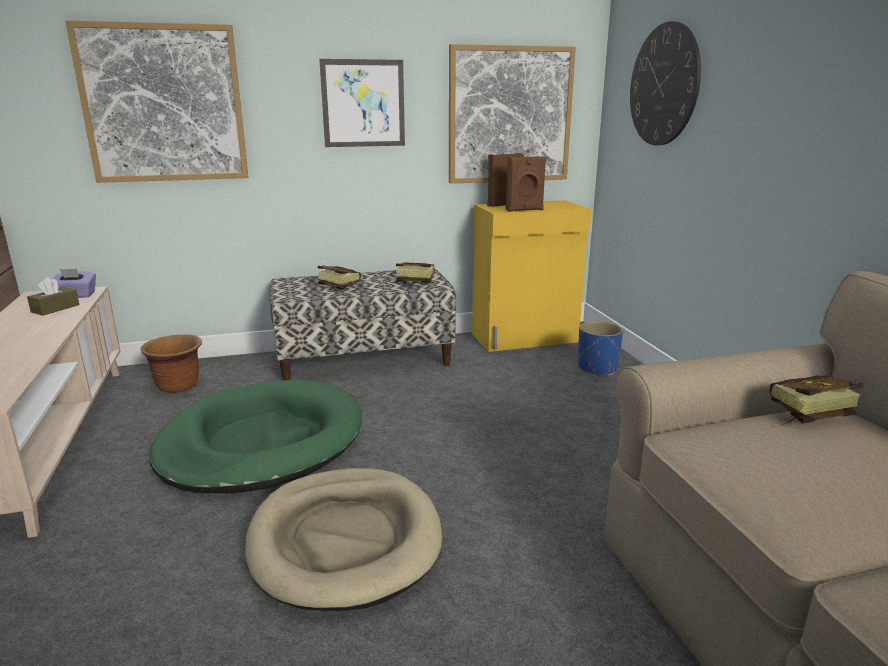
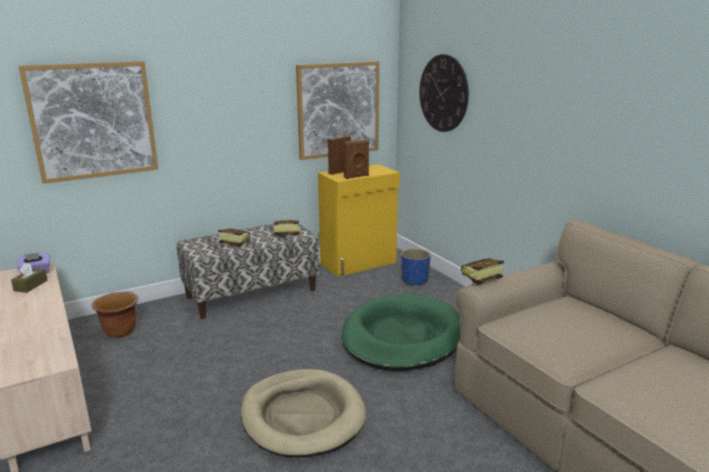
camera: 15 degrees left, 0 degrees up
green dog bed [150,379,362,493] -> green dog bed moved to [342,294,460,371]
picture [319,59,405,147] -> none
book [769,375,863,427] -> book moved to [461,258,504,288]

